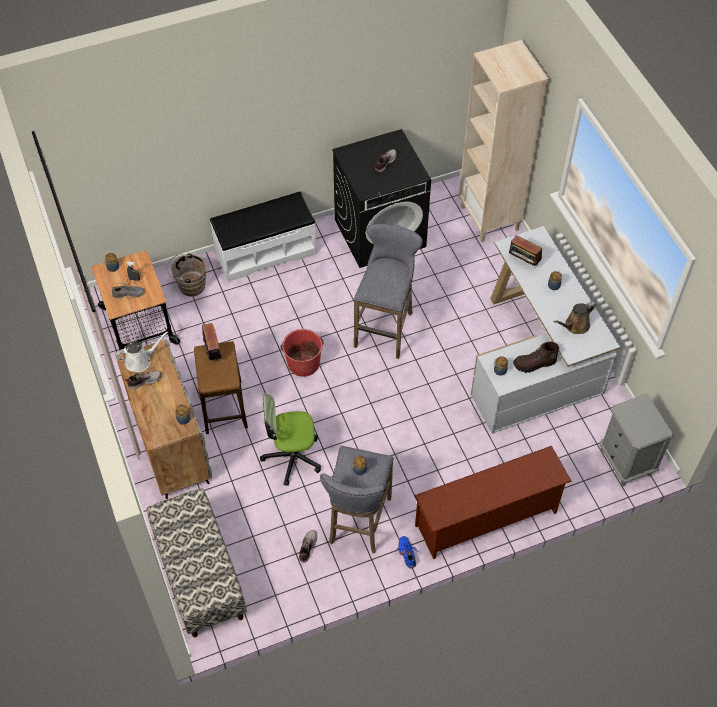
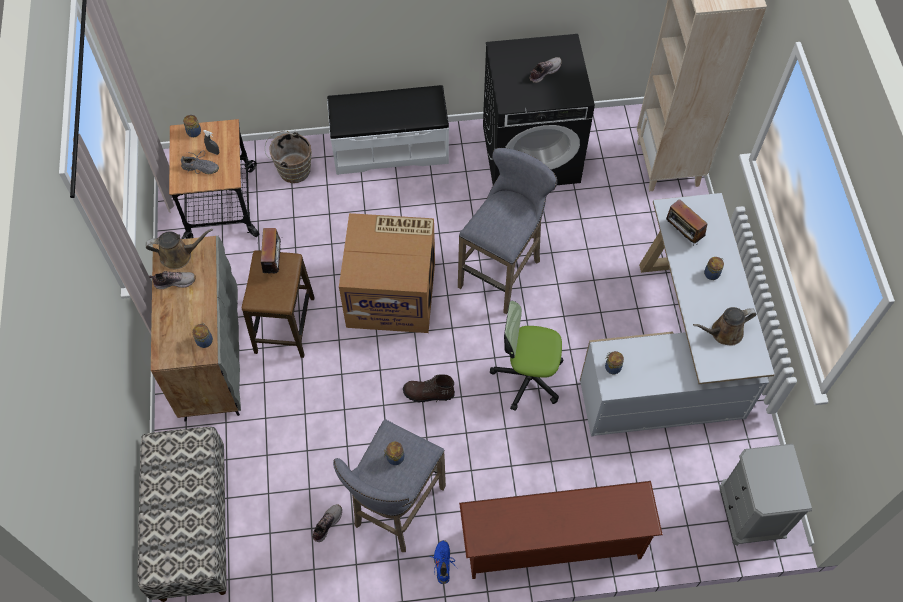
camera: 15 degrees right, 5 degrees up
white watering can [115,331,168,372] -> brown watering can [146,229,213,269]
office chair [260,393,321,486] -> office chair moved to [490,301,563,411]
red bucket [281,329,324,377] -> cardboard box [339,213,435,333]
brown boot [513,342,559,373] -> brown boot moved to [403,374,455,403]

